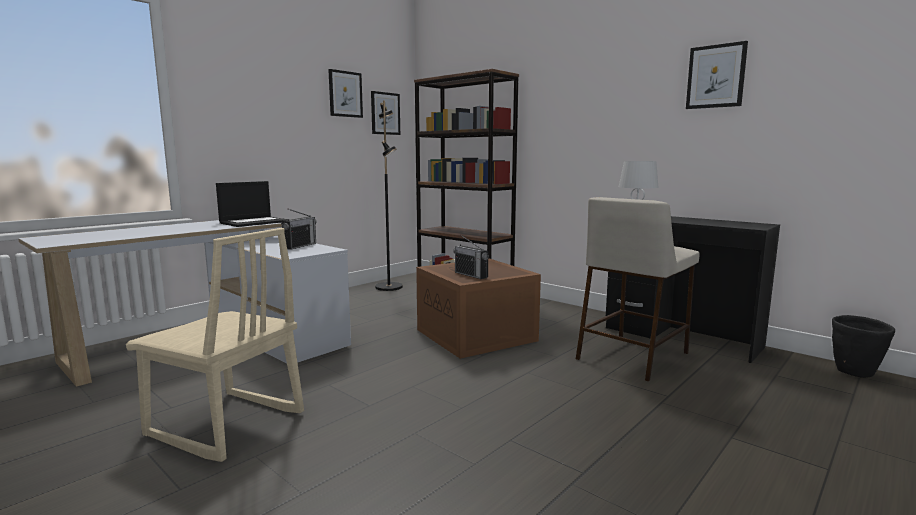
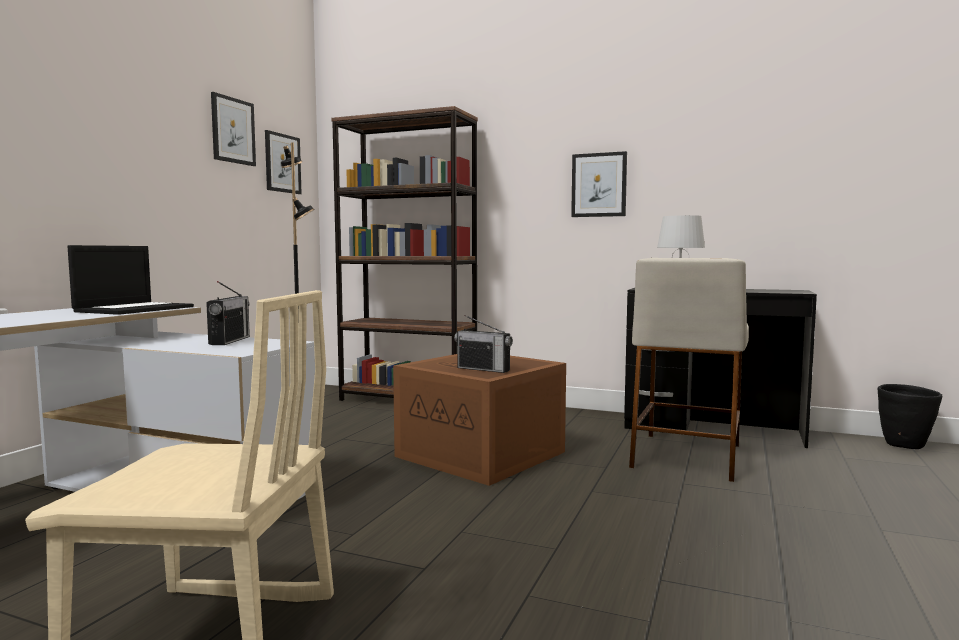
camera: 20 degrees left, 5 degrees down
picture [686,41,748,109] -> picture moved to [571,151,627,217]

